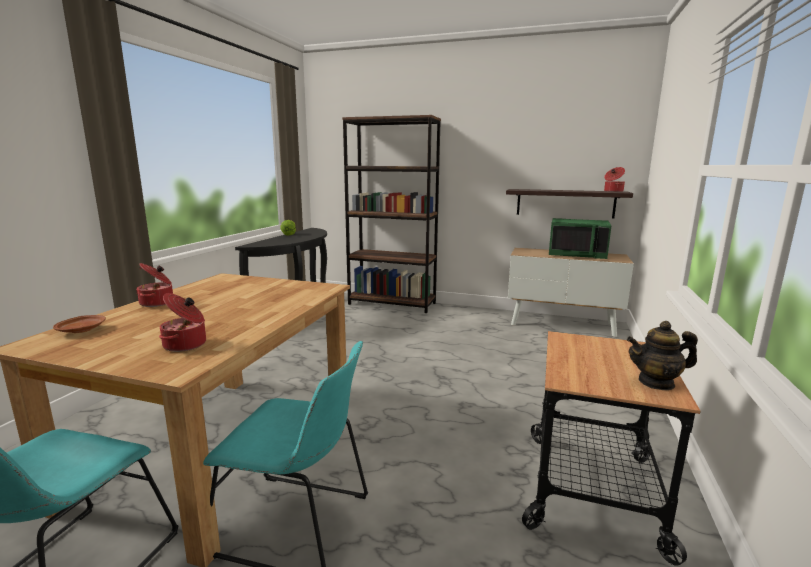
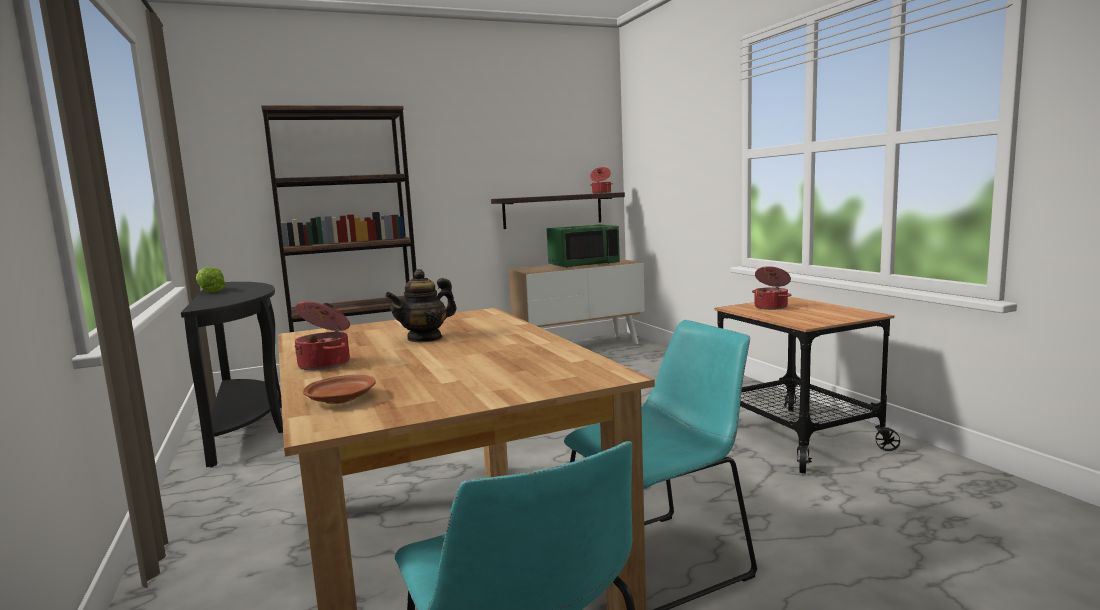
camera: 40 degrees left, 5 degrees down
cooking pot [159,293,206,352] -> cooking pot moved to [752,266,792,310]
teapot [627,321,698,390] -> teapot moved to [385,269,456,343]

